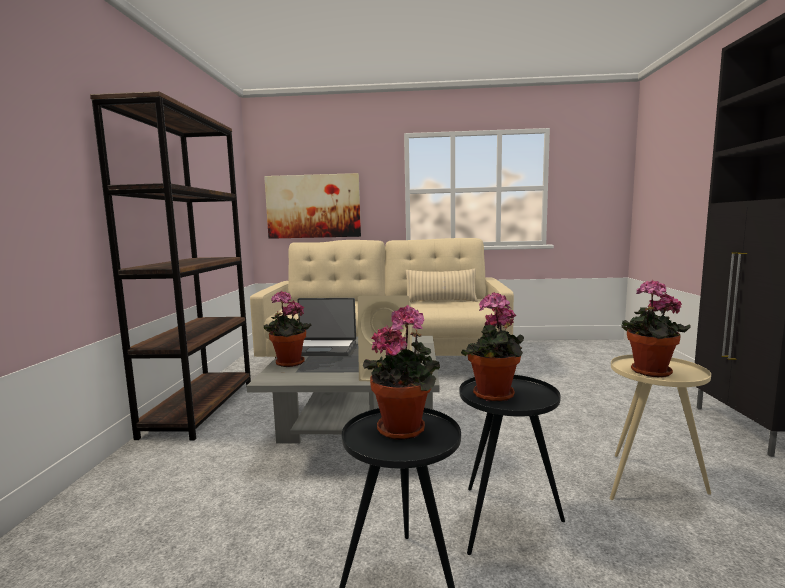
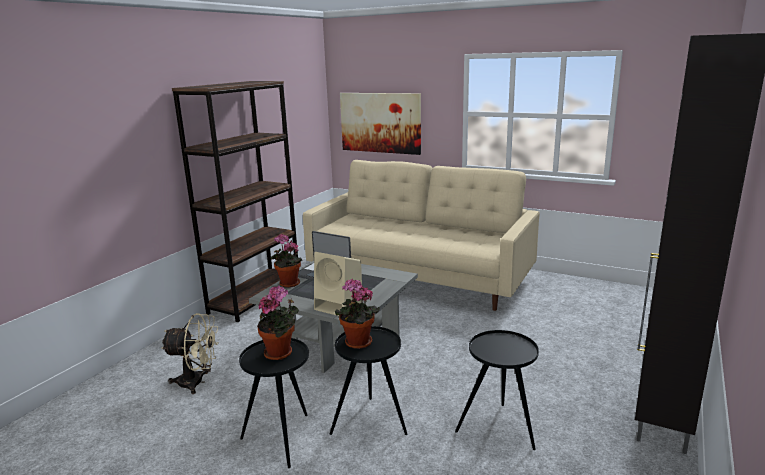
camera: 25 degrees right, 10 degrees up
beige pillow [405,268,478,302] -> none
beige side table [610,354,711,500] -> black side table [455,330,539,450]
potted plant [621,279,691,377] -> none
none -> beige fan [161,313,219,394]

